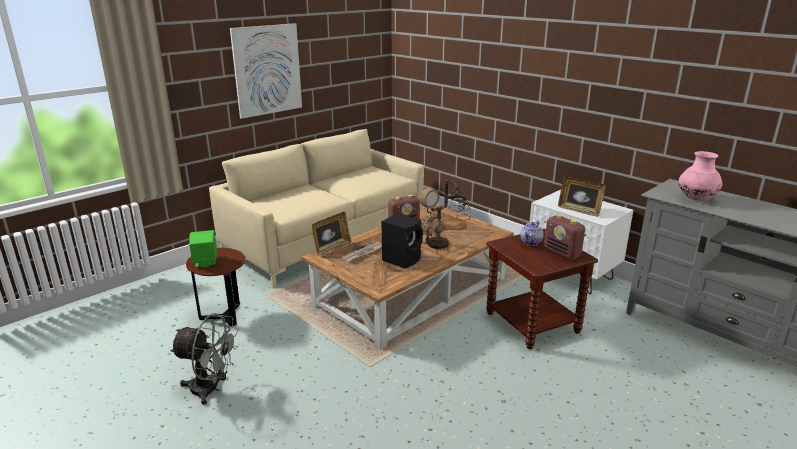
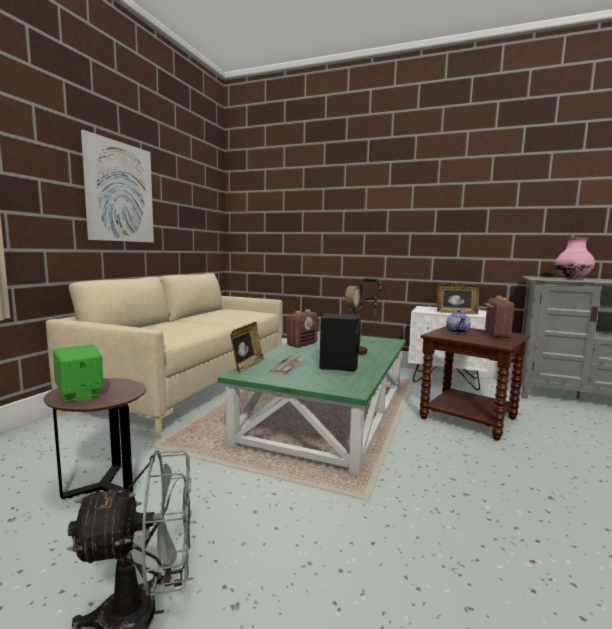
camera: 25 degrees left, 15 degrees down
brown coffee table [302,205,514,349] -> green coffee table [218,331,406,476]
radio [544,214,585,260] -> radio turned 105 degrees counterclockwise [485,296,514,338]

